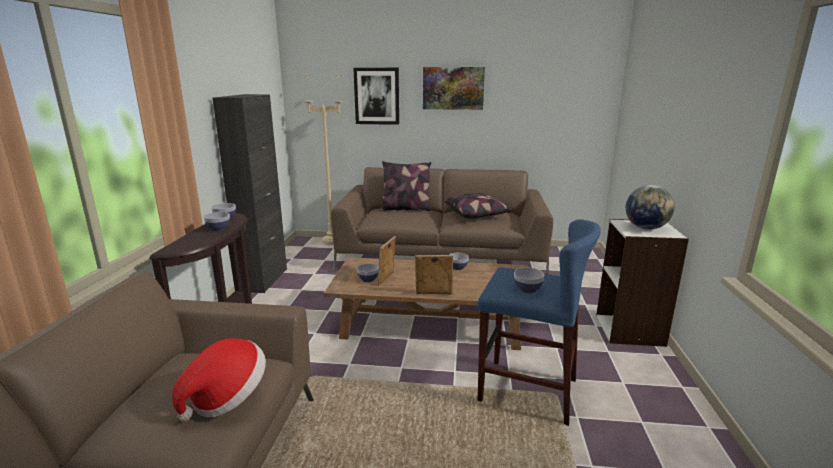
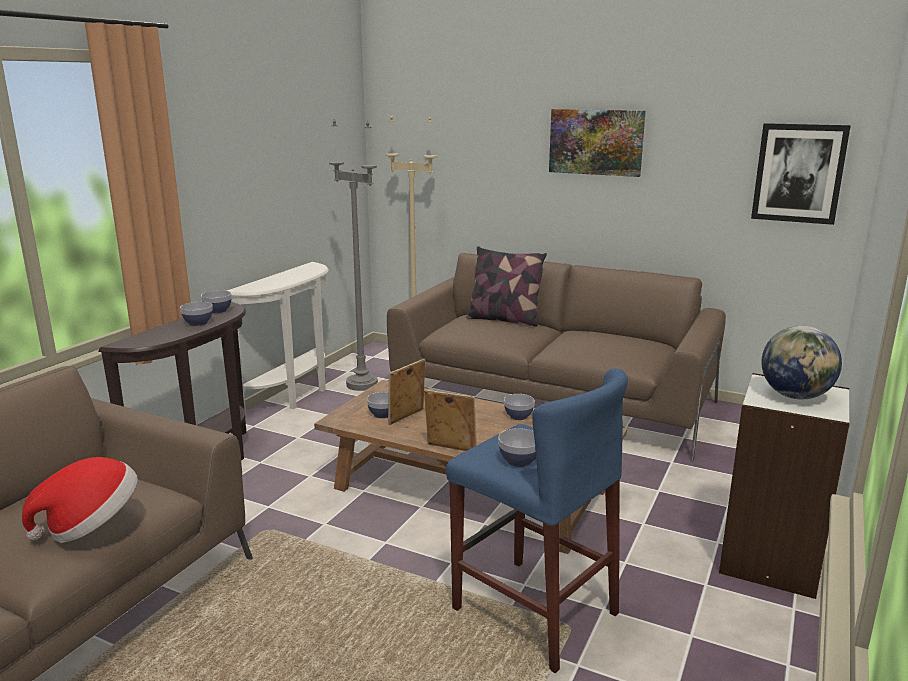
camera: 20 degrees right, 0 degrees up
black cabinet [213,94,287,293] -> white console table [227,262,329,416]
picture [353,68,399,125] -> picture moved to [751,123,851,225]
pillow [444,193,513,219] -> none
none -> grey floor lamp [329,119,378,391]

